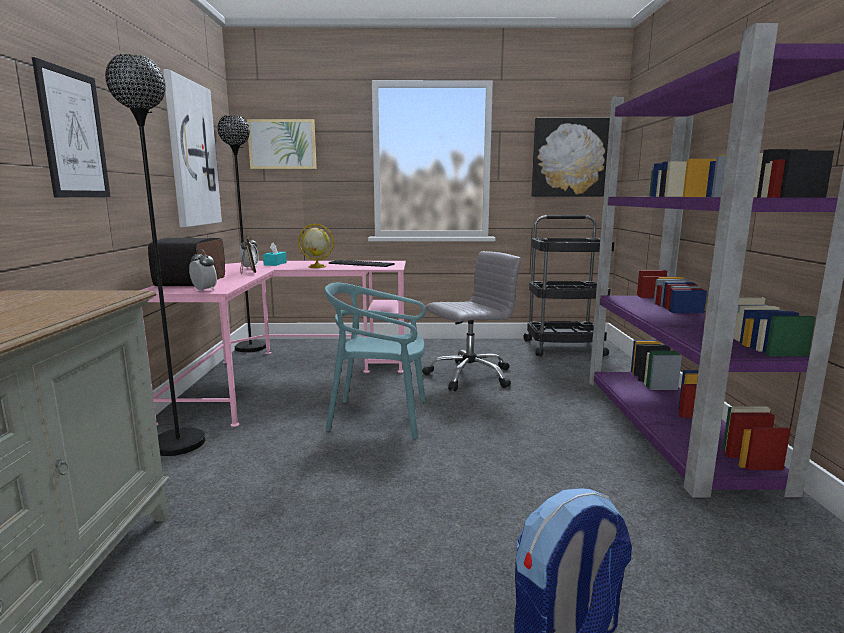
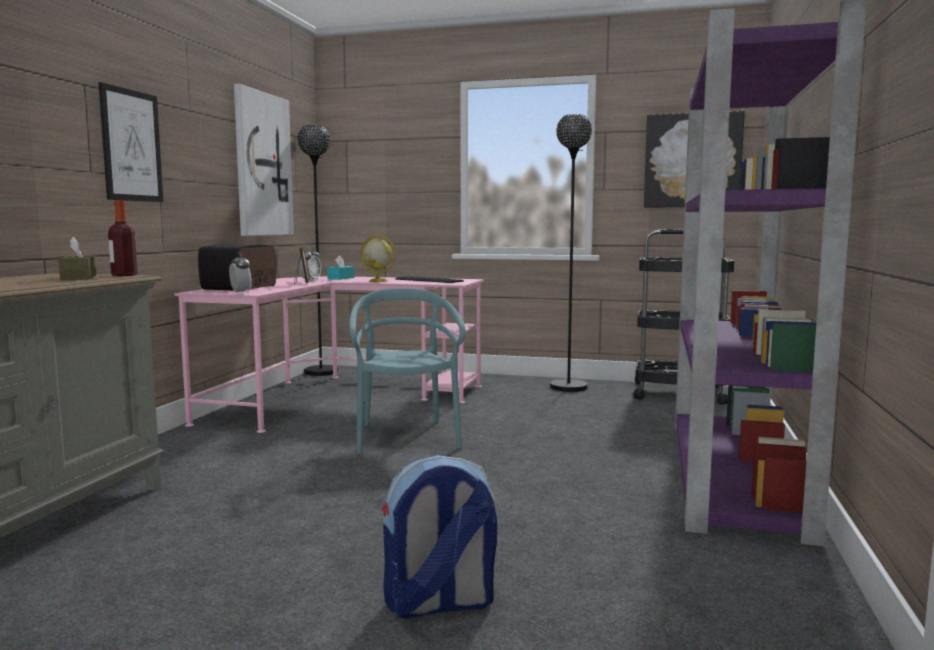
camera: 15 degrees right, 5 degrees down
black floor lamp [105,54,206,456] -> black floor lamp moved to [550,114,592,392]
picture [247,119,317,169] -> none
turquoise chair [325,283,426,439] -> turquoise chair turned 60 degrees clockwise [349,288,466,455]
grey office chair [422,251,521,391] -> none
none -> brown tissue box [58,237,97,280]
none -> bottle [108,200,138,276]

